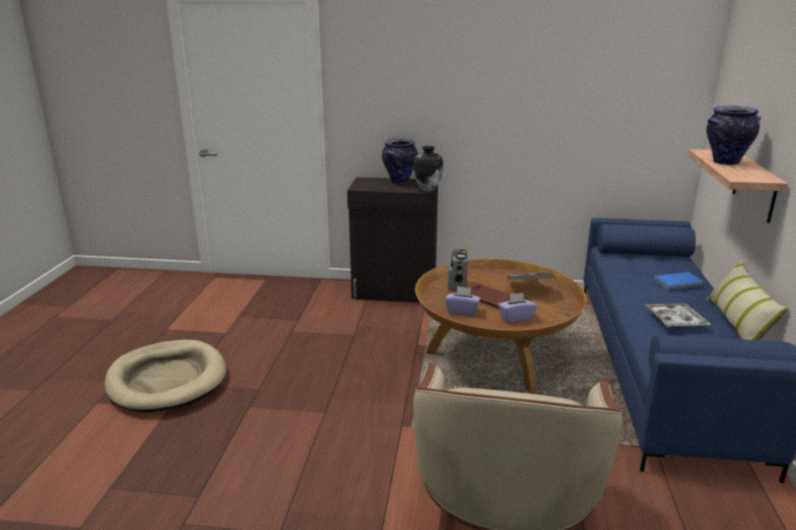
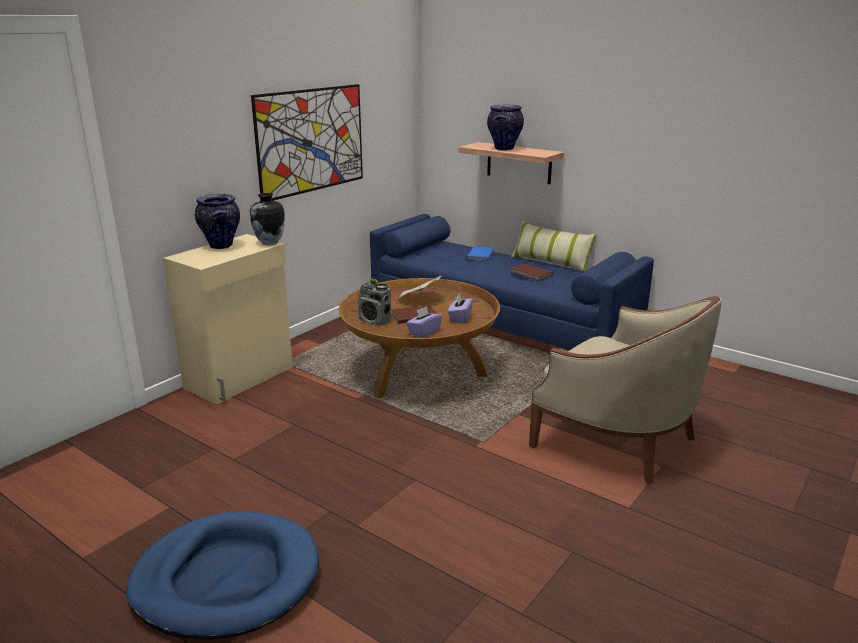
camera: 60 degrees left, 0 degrees up
beige dog bed [105,340,226,412] -> blue dog bed [126,511,319,640]
black cabinet [347,177,438,303] -> beige cabinet [163,234,293,404]
tray [646,303,711,327] -> brown book [510,264,553,281]
none -> picture [251,84,363,201]

